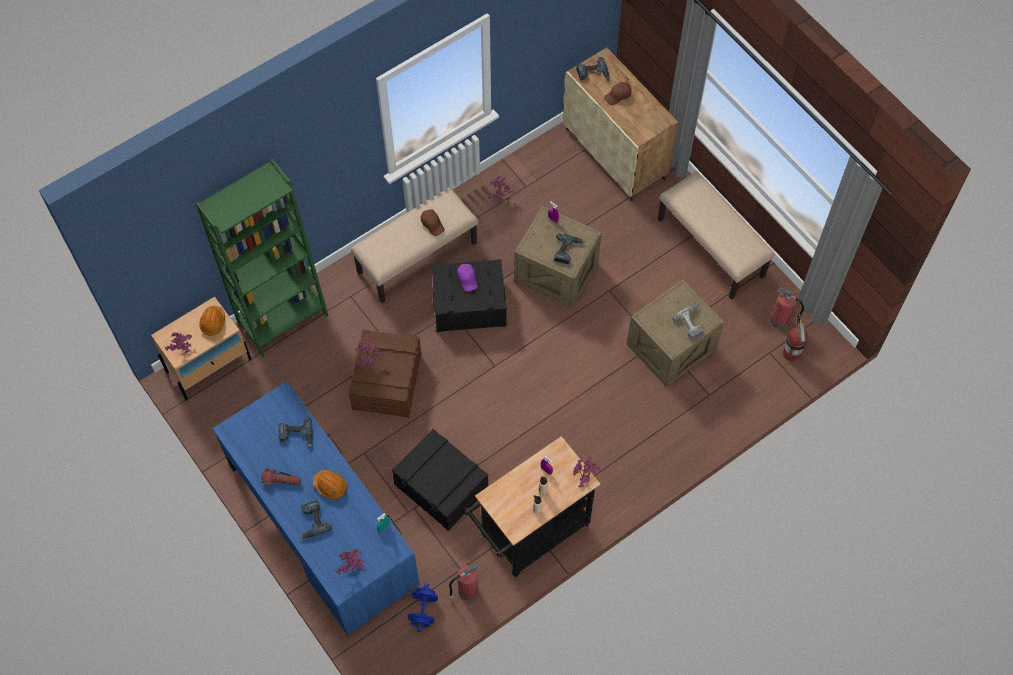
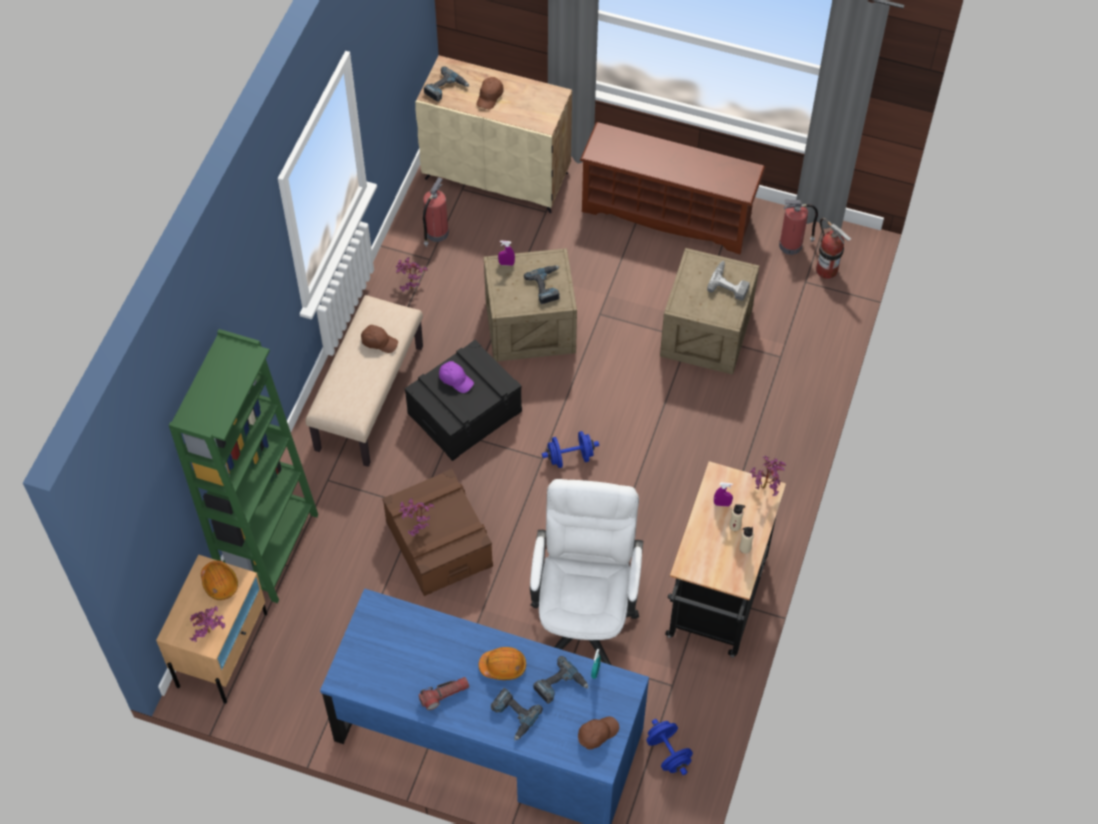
camera: 35 degrees left, 5 degrees down
power drill [278,417,313,448] -> power drill moved to [533,656,588,704]
potted plant [335,549,365,574] -> brown cap [578,716,619,750]
black storage box [392,429,488,531] -> white office chair [530,479,643,665]
fire extinguisher [449,562,479,600] -> fire extinguisher moved to [423,177,449,247]
beige bench [658,171,774,300] -> brown shoe rack [580,122,766,254]
none -> blue dumbbell [542,431,599,468]

